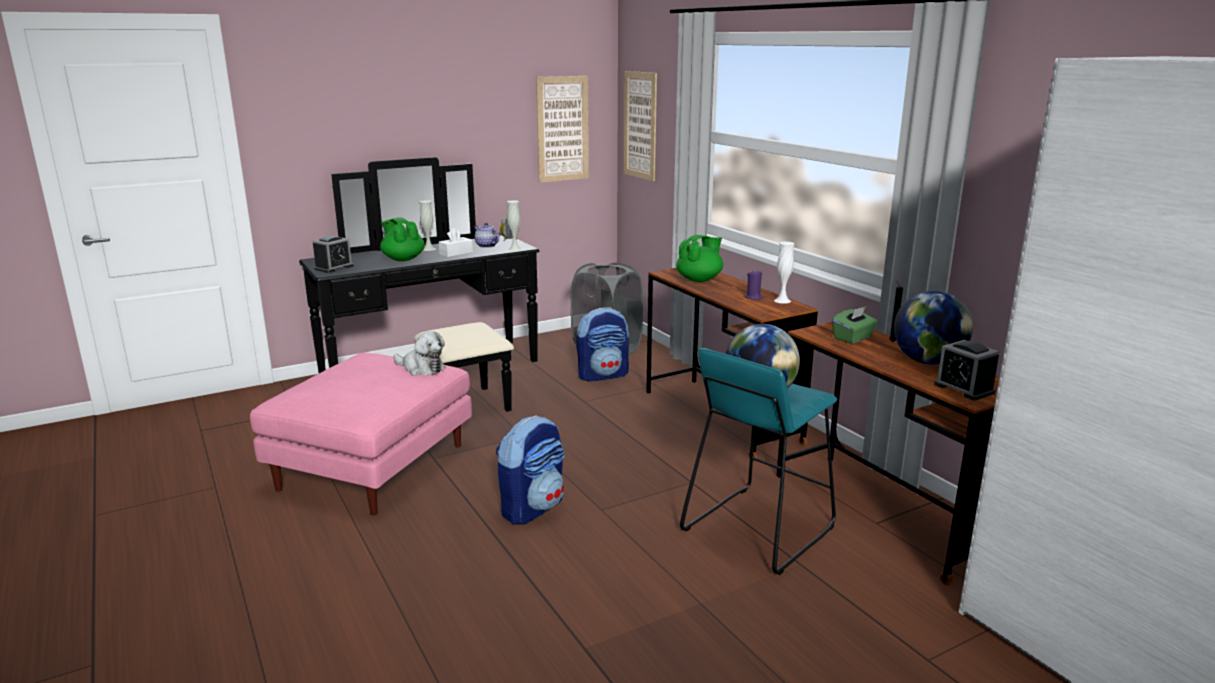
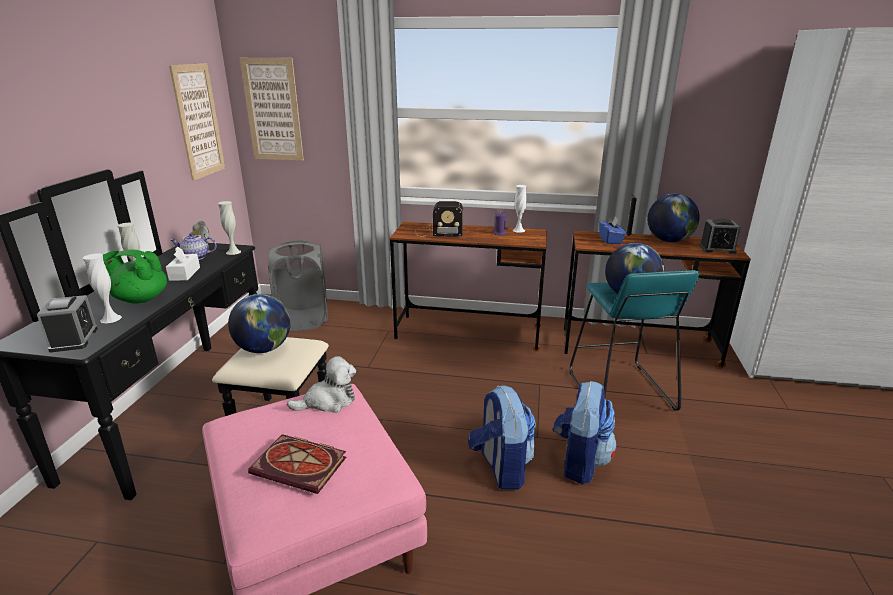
camera: 50 degrees left, 5 degrees up
backpack [576,307,629,381] -> backpack moved to [553,381,617,484]
green teapot [676,235,723,282] -> radio [415,201,463,237]
green tissue box [832,306,878,344] -> blue tissue box [599,216,626,244]
none -> white vase [83,254,122,324]
none -> globe [228,294,291,353]
none -> book [248,434,346,494]

